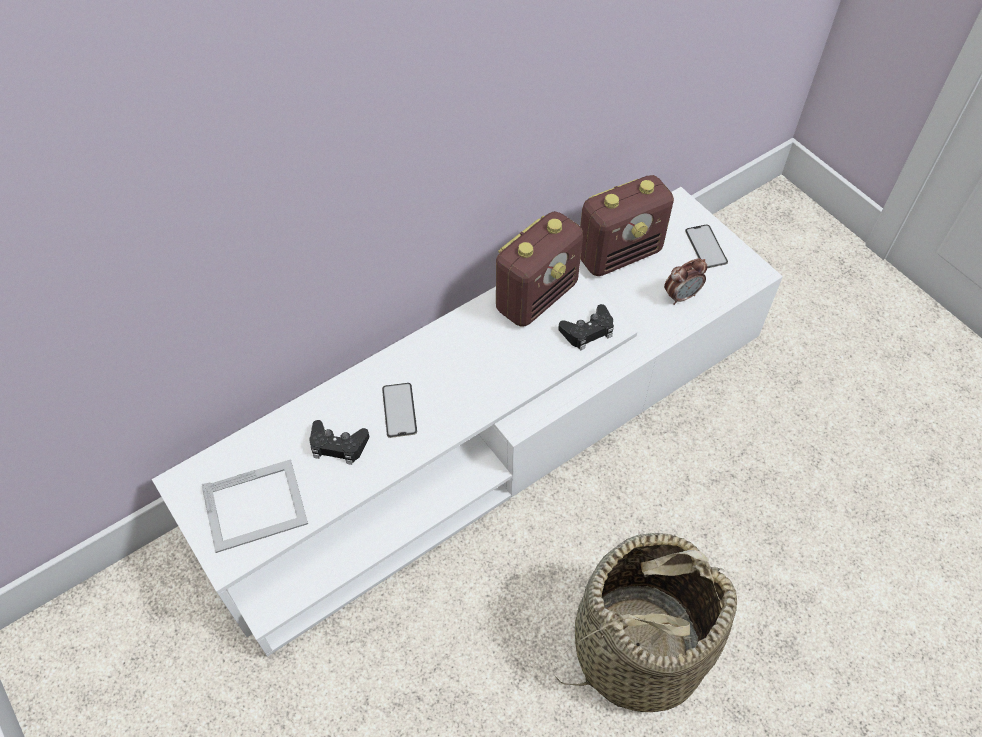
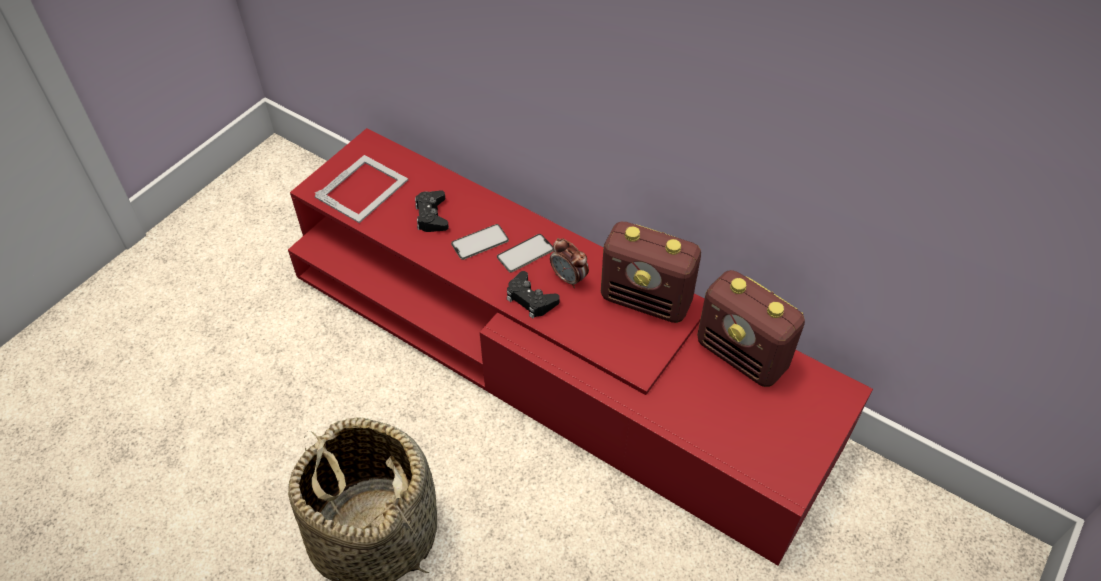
camera: 70 degrees right, 5 degrees down
white tv stand [152,187,783,657] -> red tv stand [288,128,873,565]
picture frame [202,459,308,553] -> picture frame turned 105 degrees counterclockwise [315,155,408,223]
black game controller [558,304,614,350] -> black game controller moved to [507,271,560,319]
alarm clock [664,258,708,305] -> alarm clock moved to [550,238,589,288]
phone [685,224,728,268] -> phone moved to [497,234,554,273]

